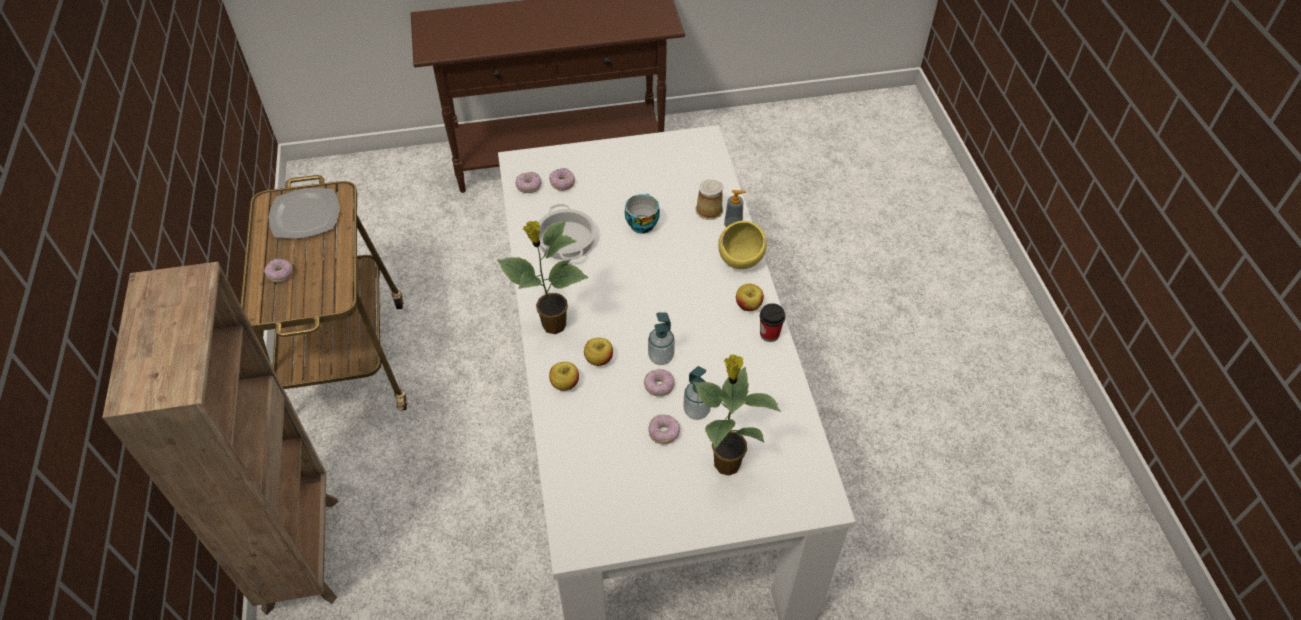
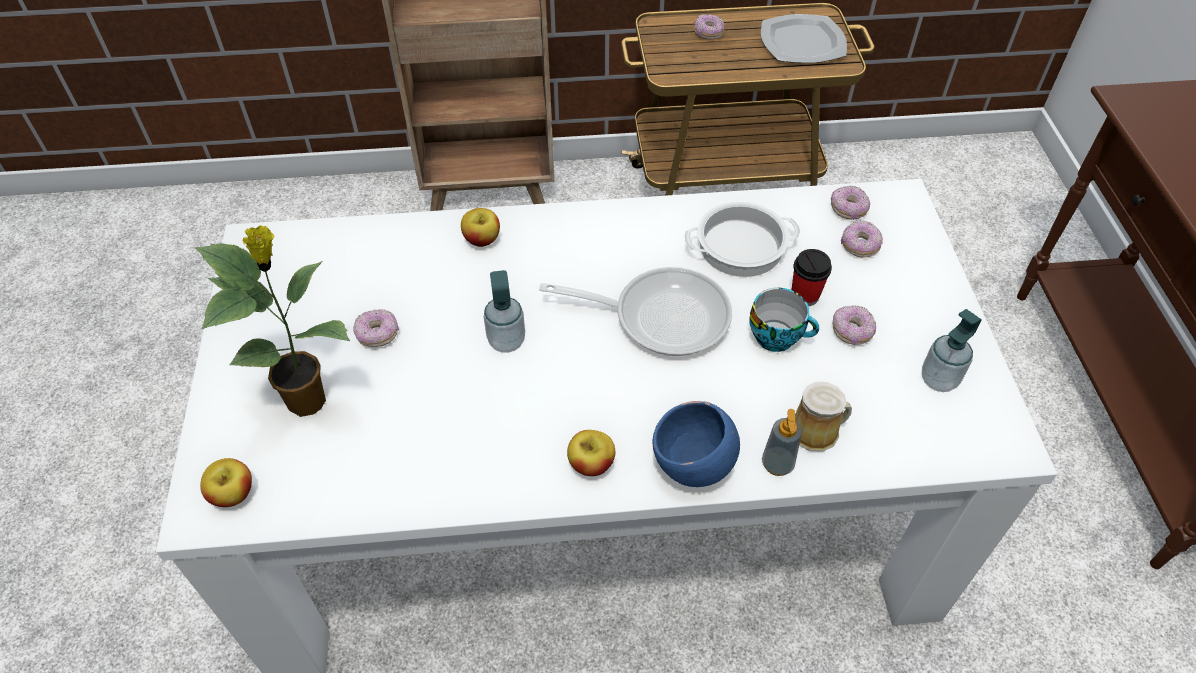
camera: 95 degrees right, 0 degrees up
potted plant [497,221,589,334] -> none
apple [584,338,613,366] -> apple moved to [200,458,252,507]
donut [644,369,674,396] -> donut moved to [832,305,876,346]
soap dispenser [683,366,711,420] -> soap dispenser moved to [922,309,982,392]
yellow bowl [718,221,767,269] -> blue bowl [652,401,740,487]
cup [760,303,785,342] -> cup moved to [792,249,832,306]
none -> frying pan [539,267,732,356]

